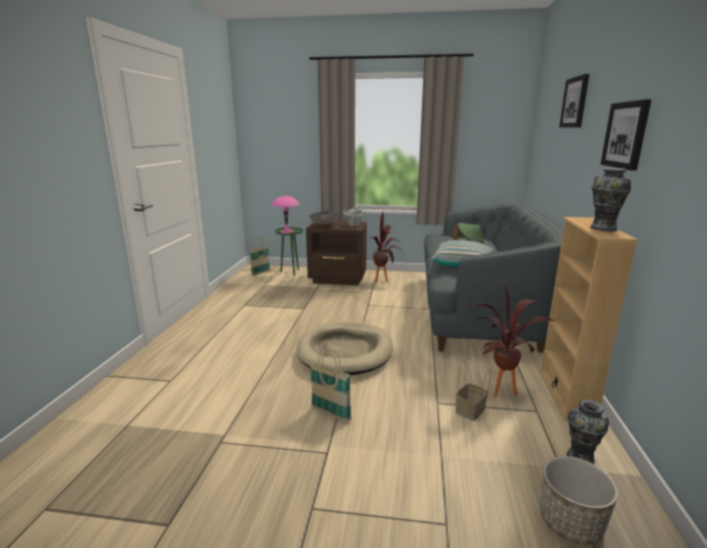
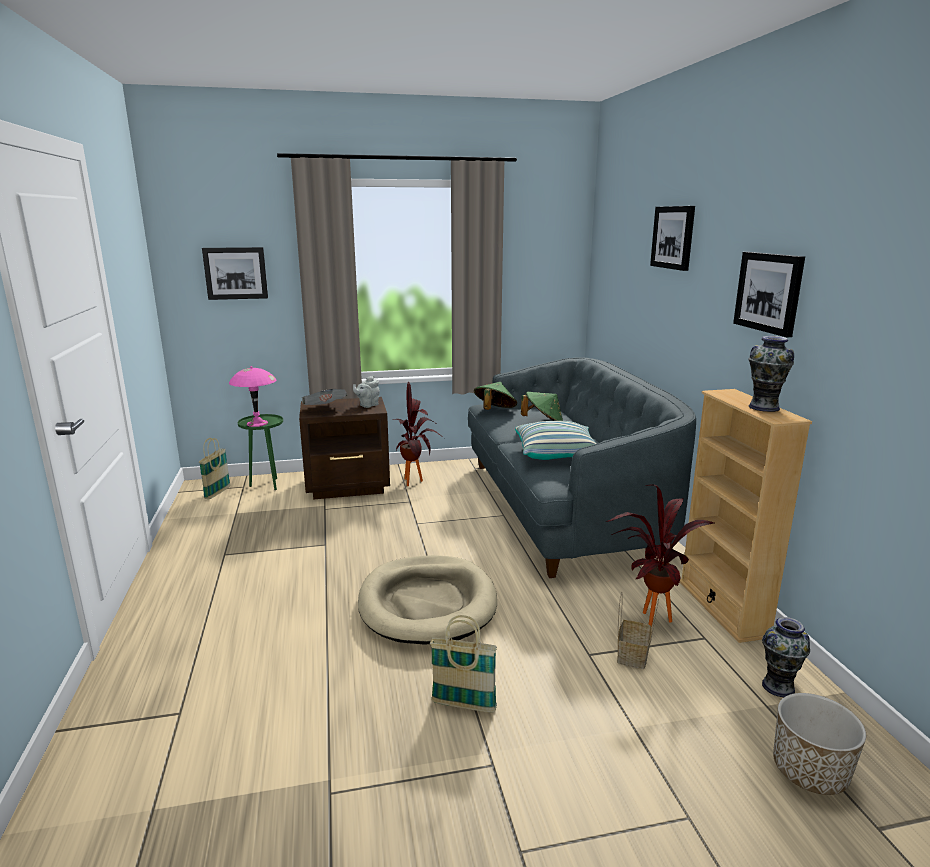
camera: 20 degrees left, 0 degrees up
none -> picture [202,247,268,300]
none -> green hat [474,382,517,410]

